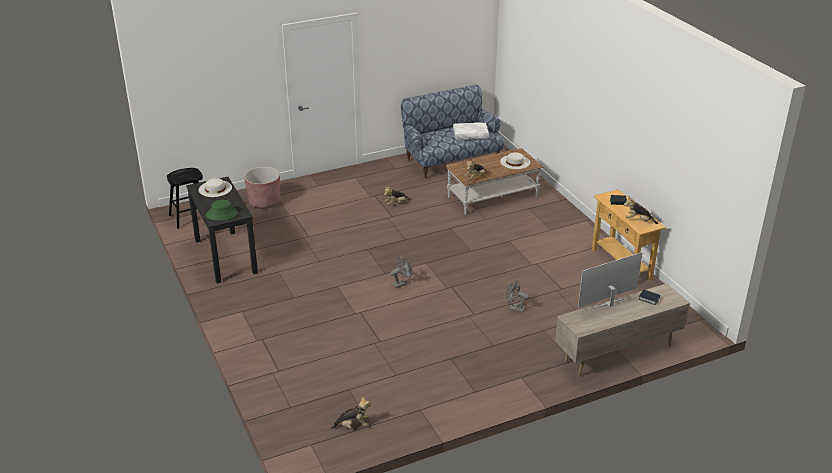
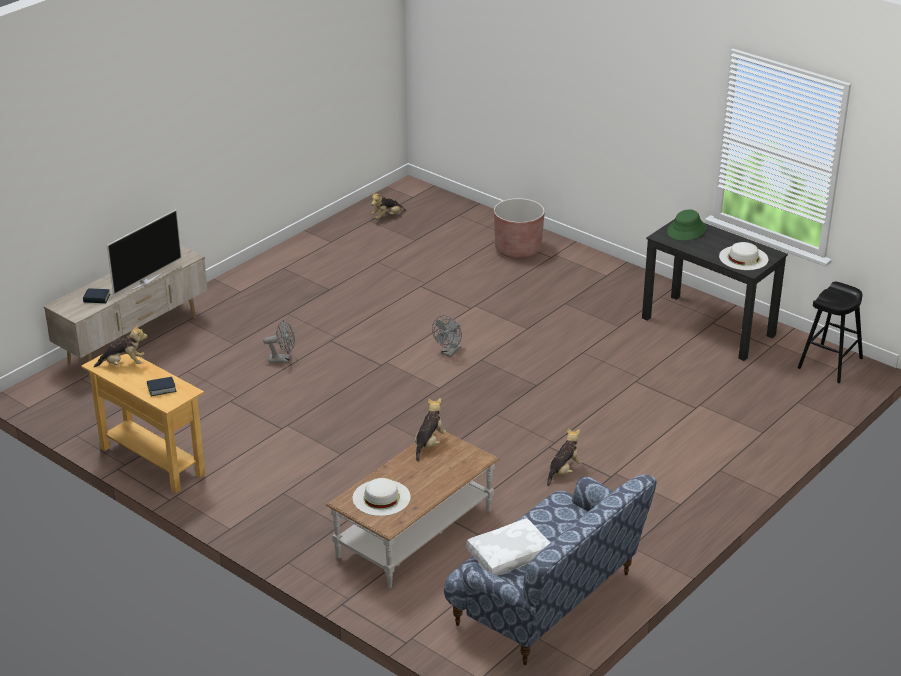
camera: 155 degrees right, 0 degrees up
brown planter [244,167,280,209] -> brown planter moved to [494,198,545,259]

